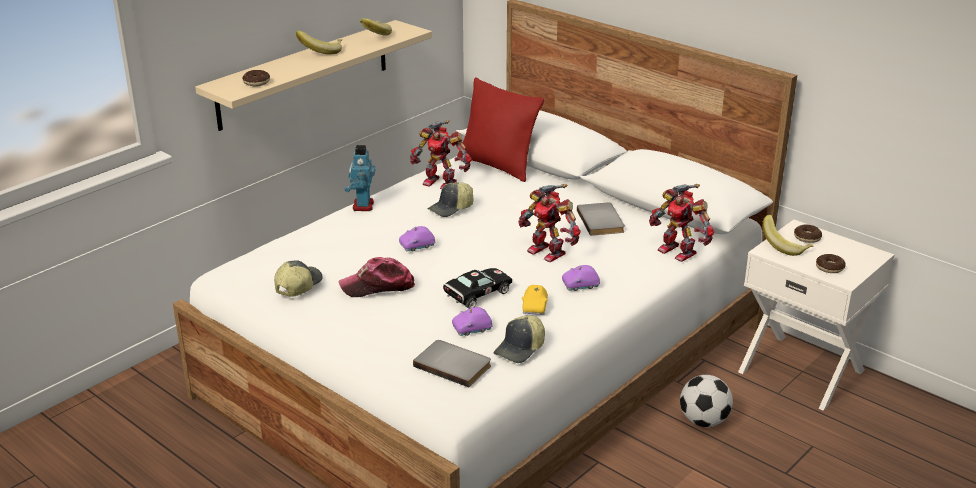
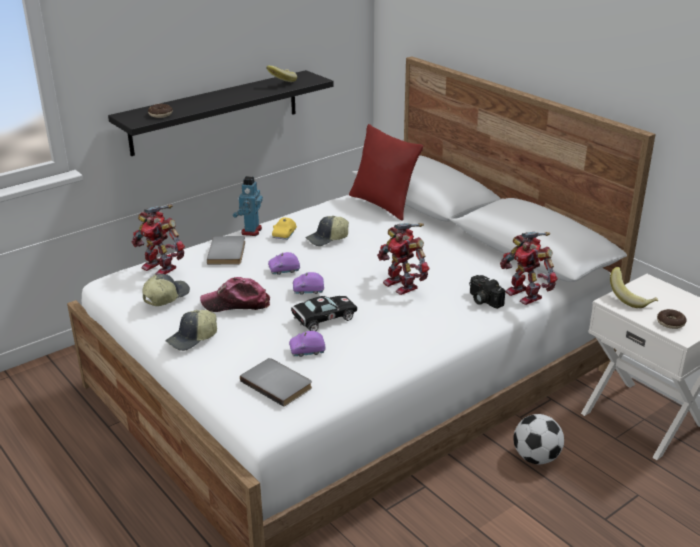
camera: 10 degrees right, 0 degrees up
beige shelf [195,20,432,131] -> black shelf [108,70,334,156]
banana [296,30,342,55] -> none
toy robot [410,120,472,189] -> toy robot moved to [132,205,185,274]
cap [494,315,545,363] -> cap moved to [165,310,217,351]
yellow toy car [522,285,548,315] -> yellow toy car moved to [272,217,297,240]
purple toy car [562,265,600,291] -> purple toy car moved to [293,272,324,295]
grey book [577,202,625,236] -> grey book moved to [207,236,245,265]
donut [794,225,822,243] -> none
none -> camera [469,275,505,309]

